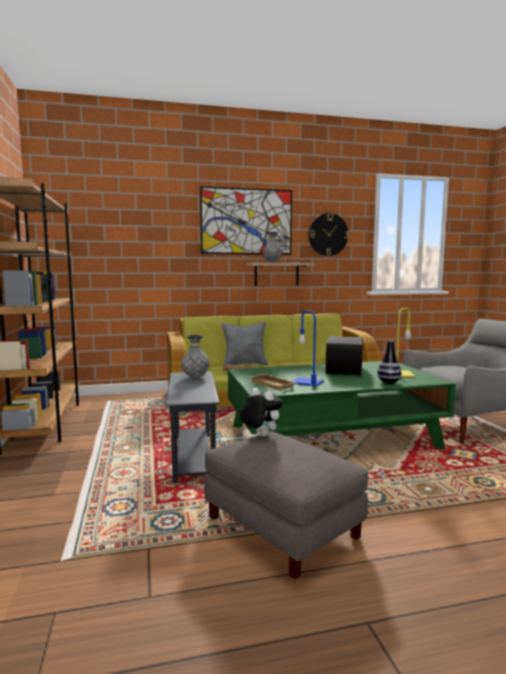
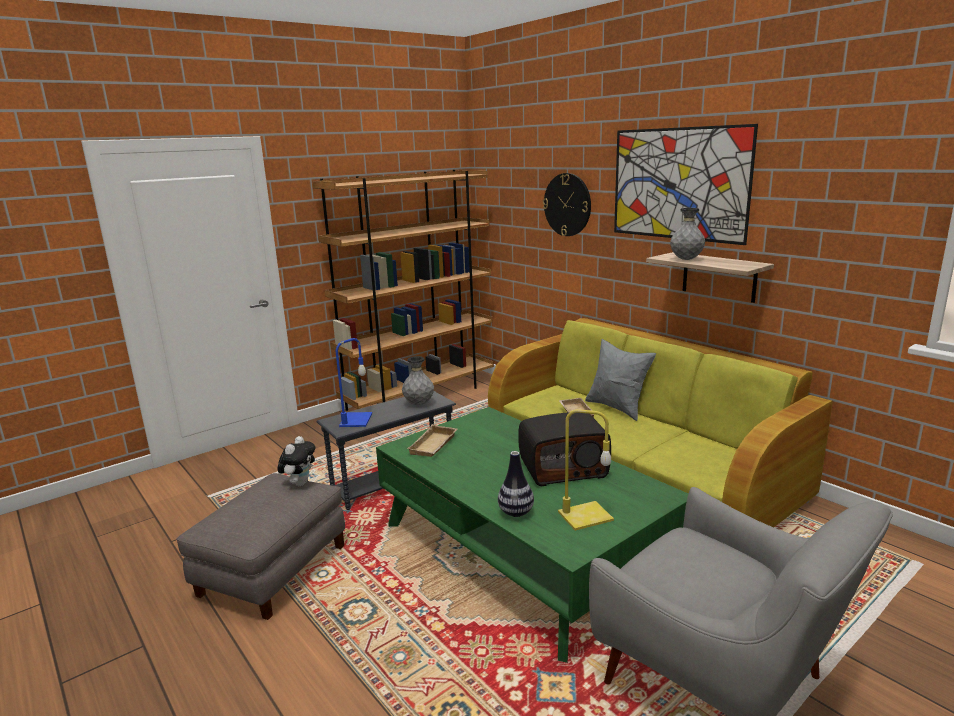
camera: 65 degrees right, 10 degrees up
blue table lamp [292,310,324,387] -> blue table lamp moved to [336,338,372,427]
wall clock [309,213,349,256] -> wall clock moved to [543,173,591,236]

